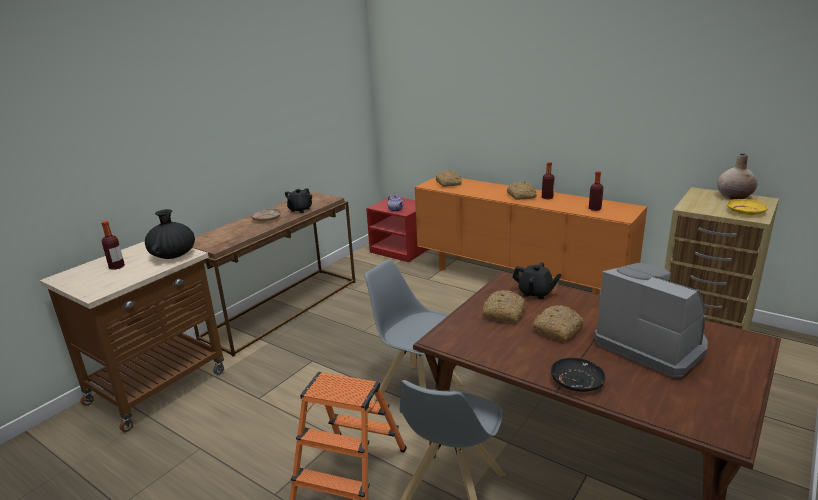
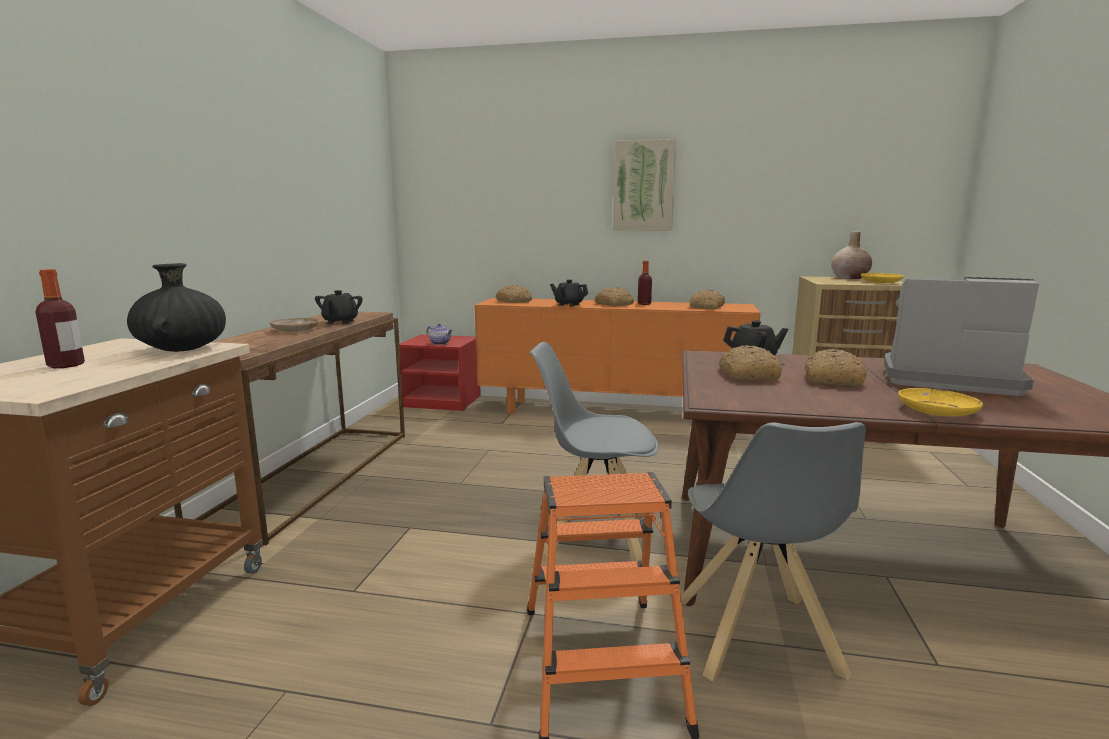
camera: 25 degrees left, 10 degrees down
black plate [551,358,605,392] -> yellow plate [898,388,983,416]
bottle [589,171,603,211] -> bread [690,290,725,309]
none -> black teapot [550,279,588,307]
none -> picture [613,139,676,231]

